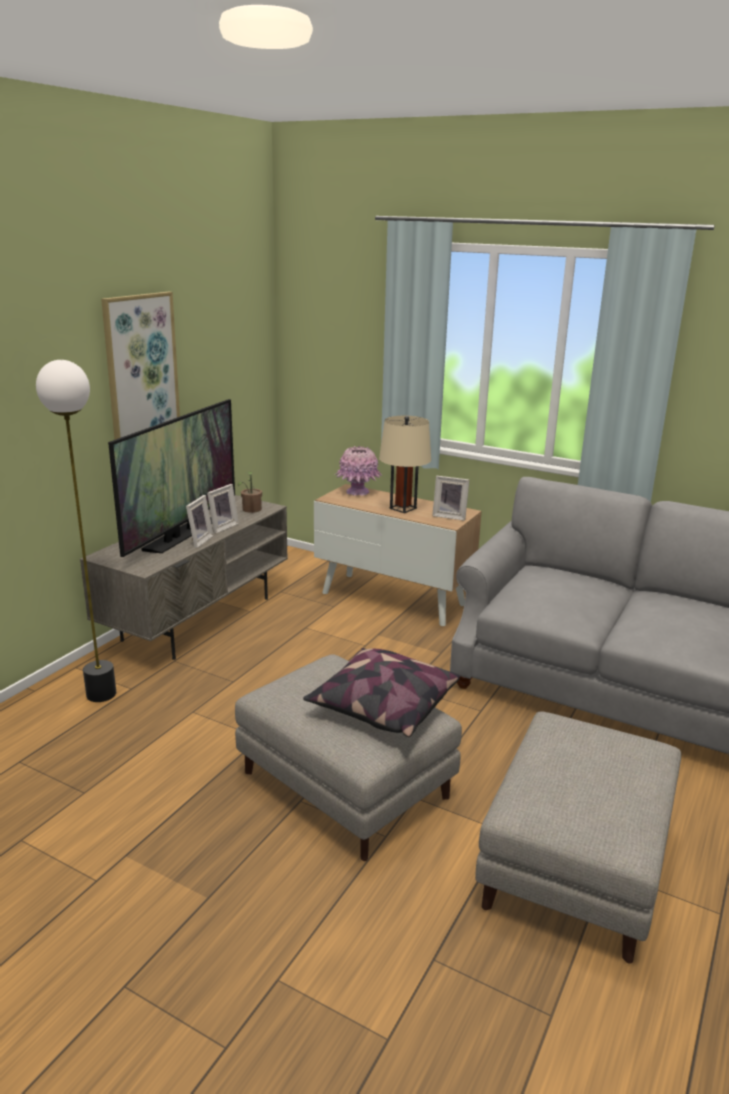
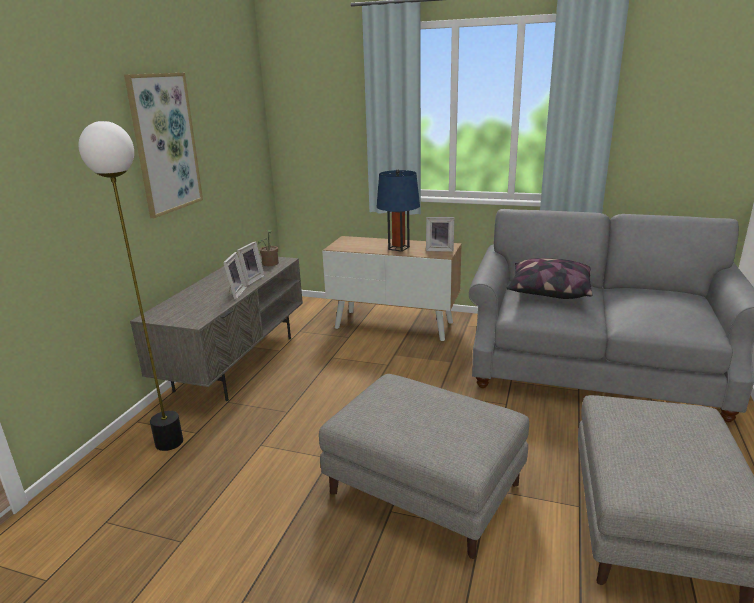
camera: 10 degrees left, 0 degrees up
television [108,399,235,557] -> none
pillow [303,648,460,737] -> pillow moved to [507,258,592,299]
pink vase [335,446,382,496] -> none
beige table lamp [379,416,431,513] -> blue table lamp [376,169,420,252]

